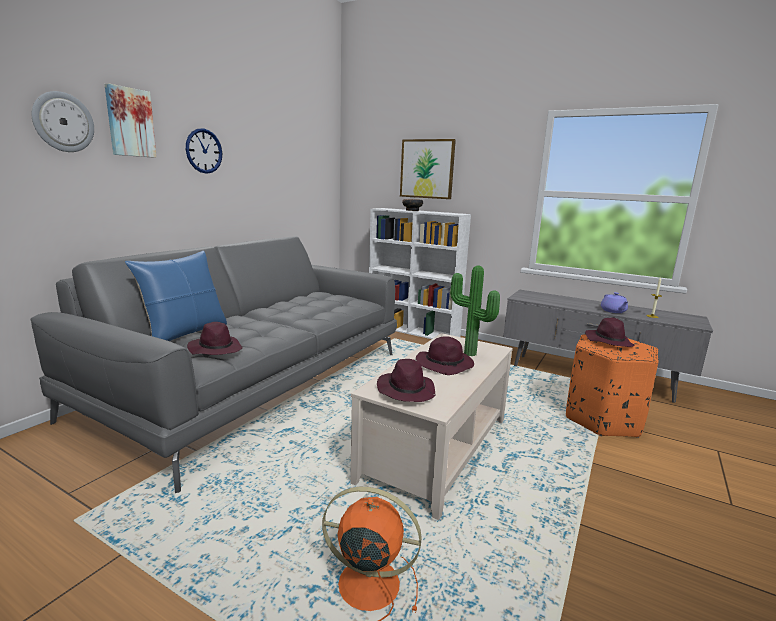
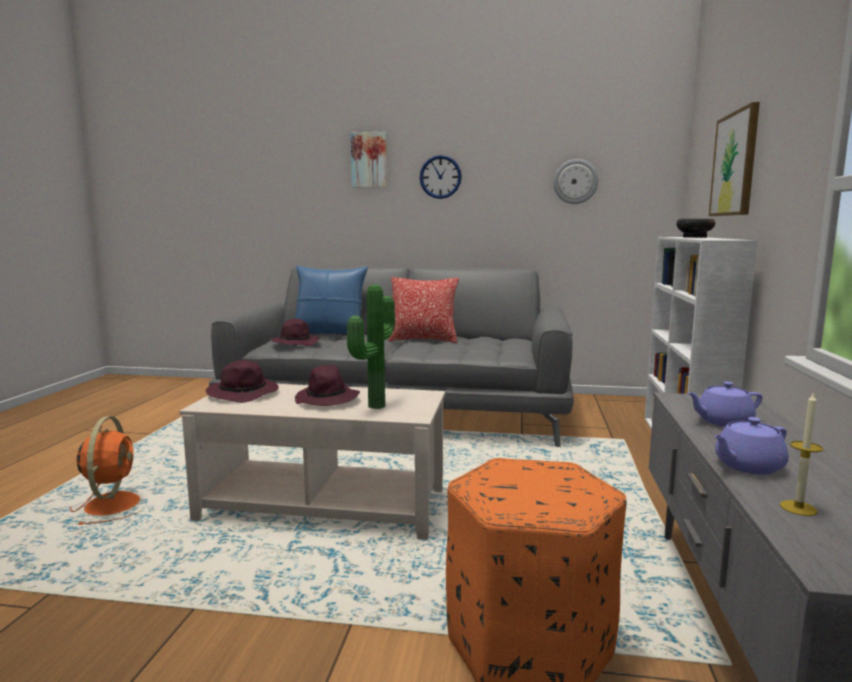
camera: 70 degrees right, 5 degrees down
wall clock [31,91,94,152] -> wall clock moved to [553,159,598,204]
purple hat [585,318,634,347] -> none
none -> pillow [388,277,459,343]
none -> purple teapot [687,382,762,427]

